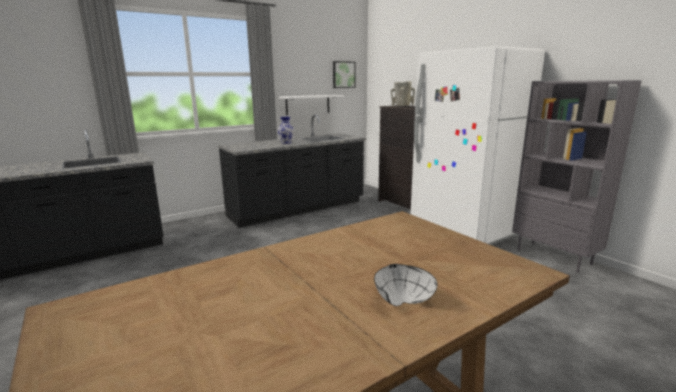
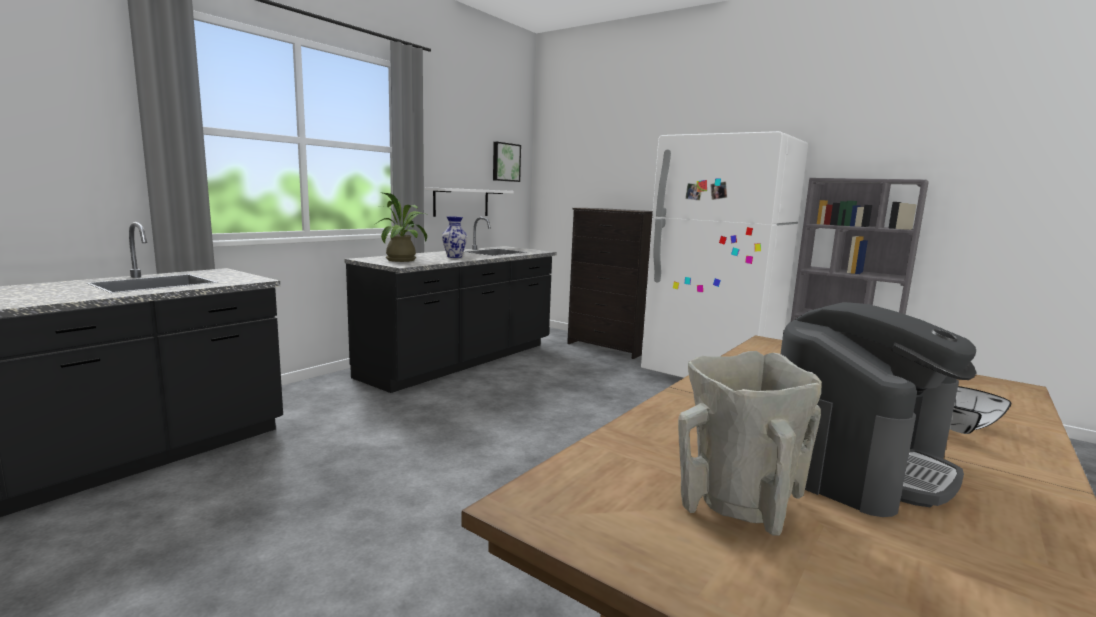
camera: 20 degrees left, 5 degrees down
beige vase [391,81,415,106] -> beige vase moved to [678,351,822,536]
none -> potted plant [377,192,428,262]
none -> coffee machine [781,302,977,517]

